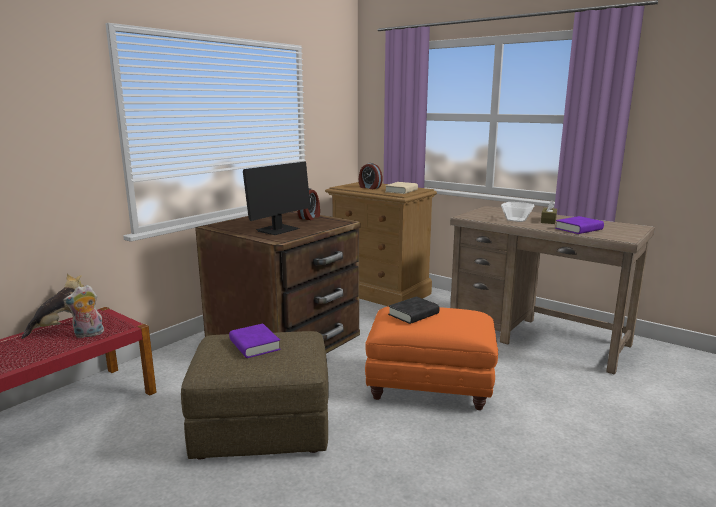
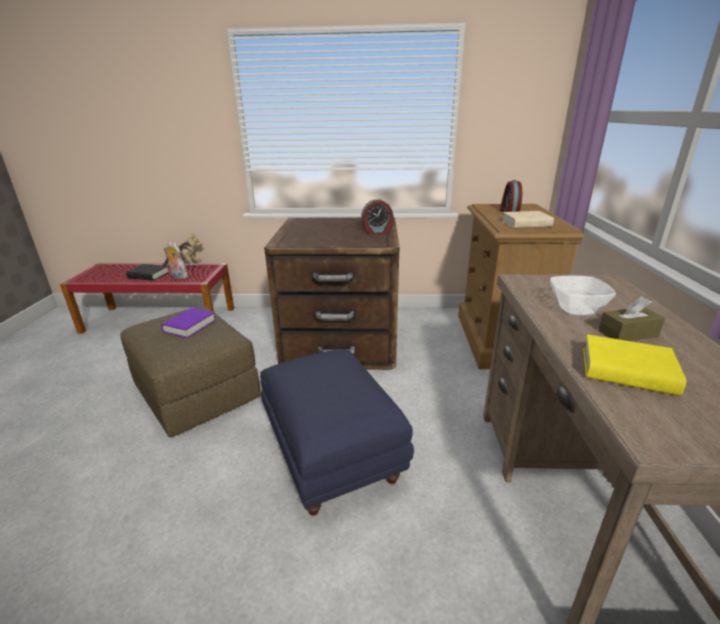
camera: 55 degrees right, 10 degrees up
monitor [243,162,311,235] -> none
orange ottoman [365,307,498,410] -> blue ottoman [260,349,414,516]
black book [388,296,439,324] -> black book moved to [126,264,169,281]
purple book [555,216,604,234] -> yellow book [583,334,686,396]

